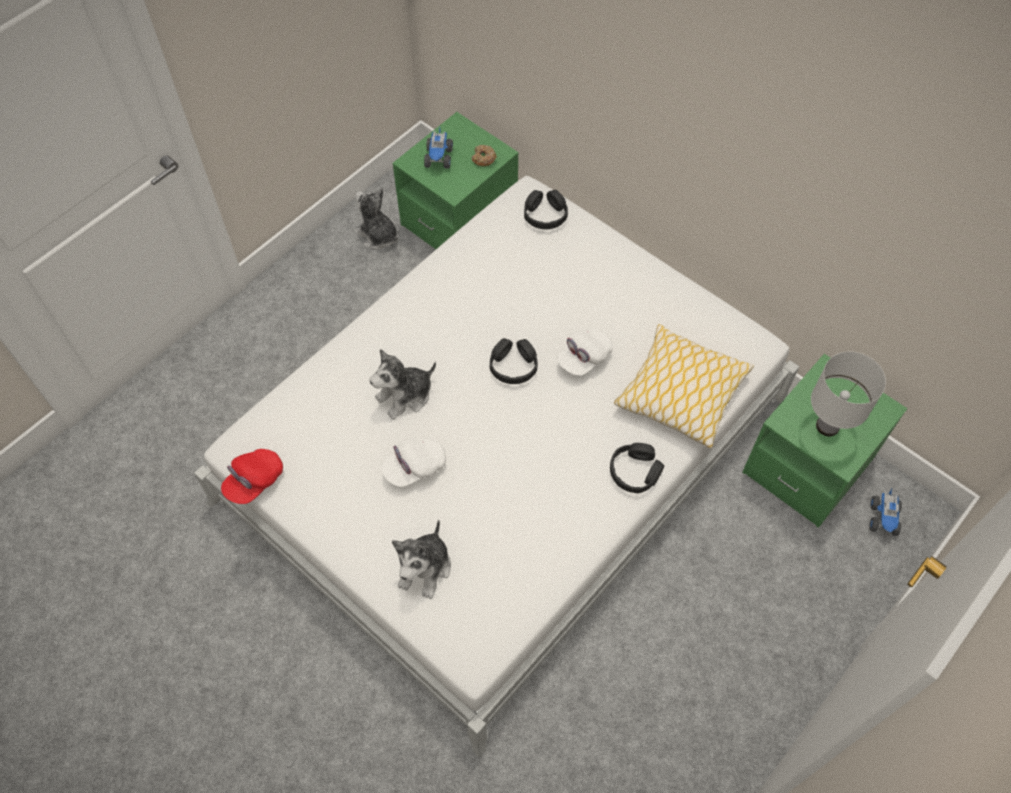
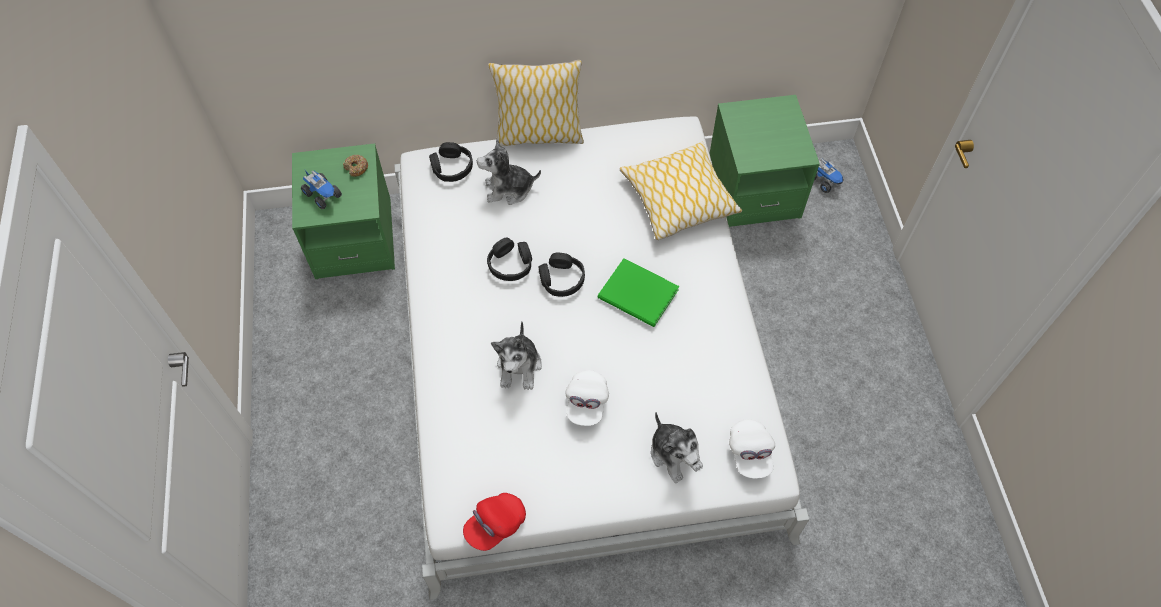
camera: 50 degrees left, 0 degrees up
red cap [221,449,283,504] -> red cap turned 60 degrees clockwise [463,493,526,551]
plush toy [355,188,398,250] -> plush toy moved to [477,139,541,205]
white cap [557,329,613,376] -> white cap moved to [729,419,775,478]
black headphones [610,443,664,493] -> black headphones moved to [487,238,532,281]
white table lamp [811,351,886,436] -> none
none -> pillow [488,60,584,146]
none -> green book [598,258,679,327]

